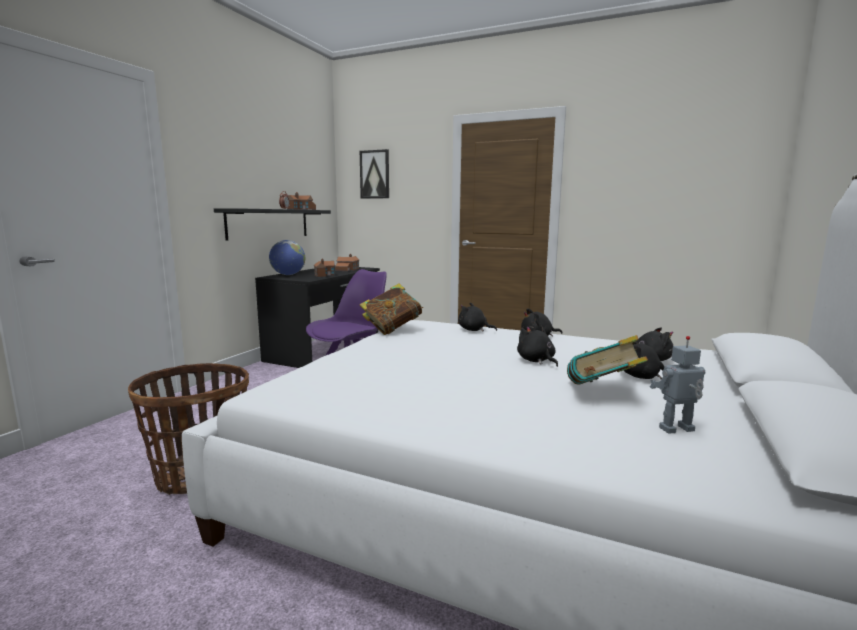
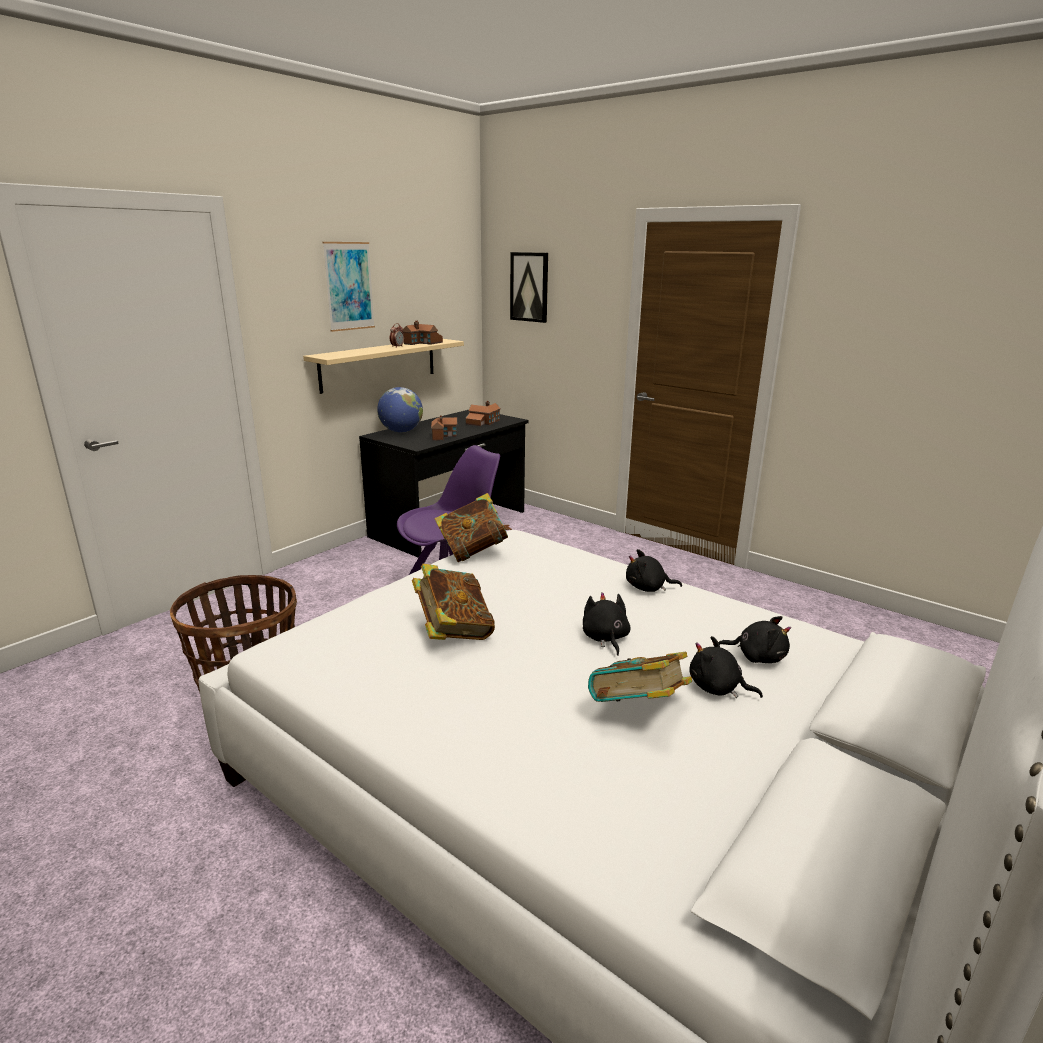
camera: 15 degrees right, 10 degrees up
black shelf [214,208,331,241] -> beige shelf [303,339,464,394]
black plush toy [458,302,497,332] -> none
toy robot [650,336,705,434] -> none
none -> picture [323,242,375,332]
none -> book [412,564,495,640]

